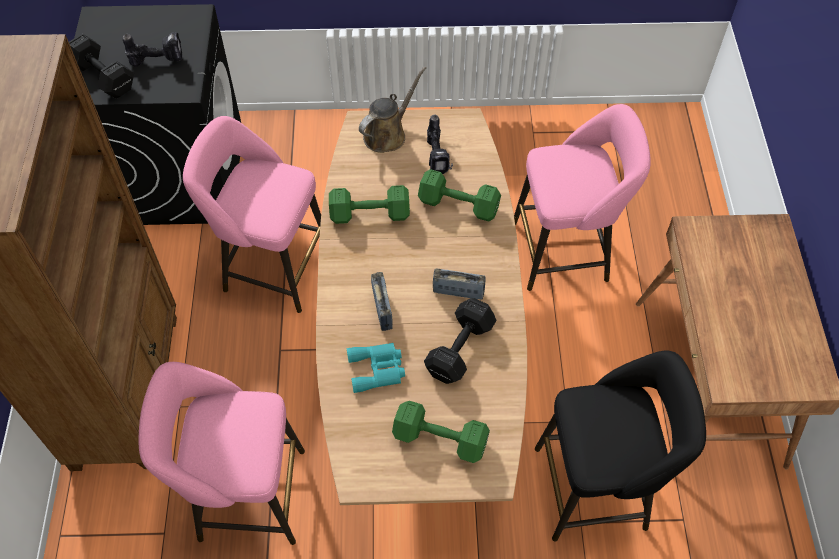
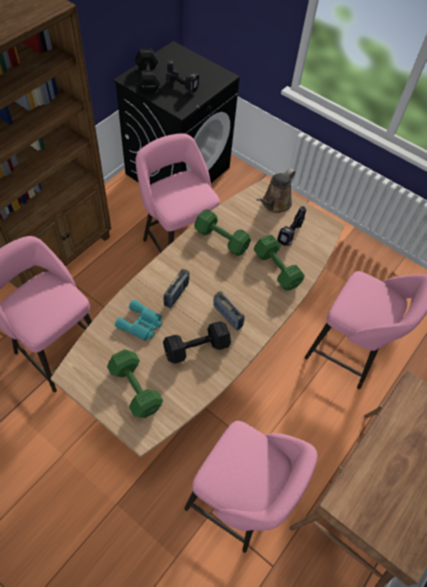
camera: 35 degrees right, 0 degrees up
brown watering can [359,66,426,153] -> brown watering can turned 135 degrees clockwise [257,168,295,213]
black stool [535,351,706,542] -> pink stool [184,421,317,553]

